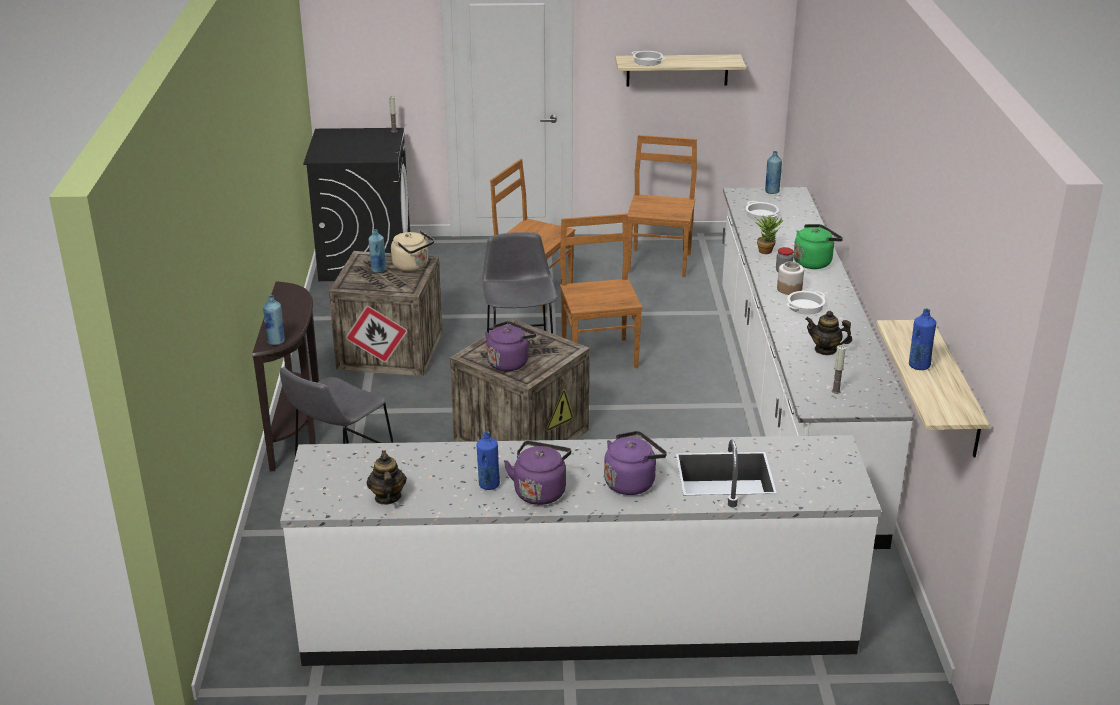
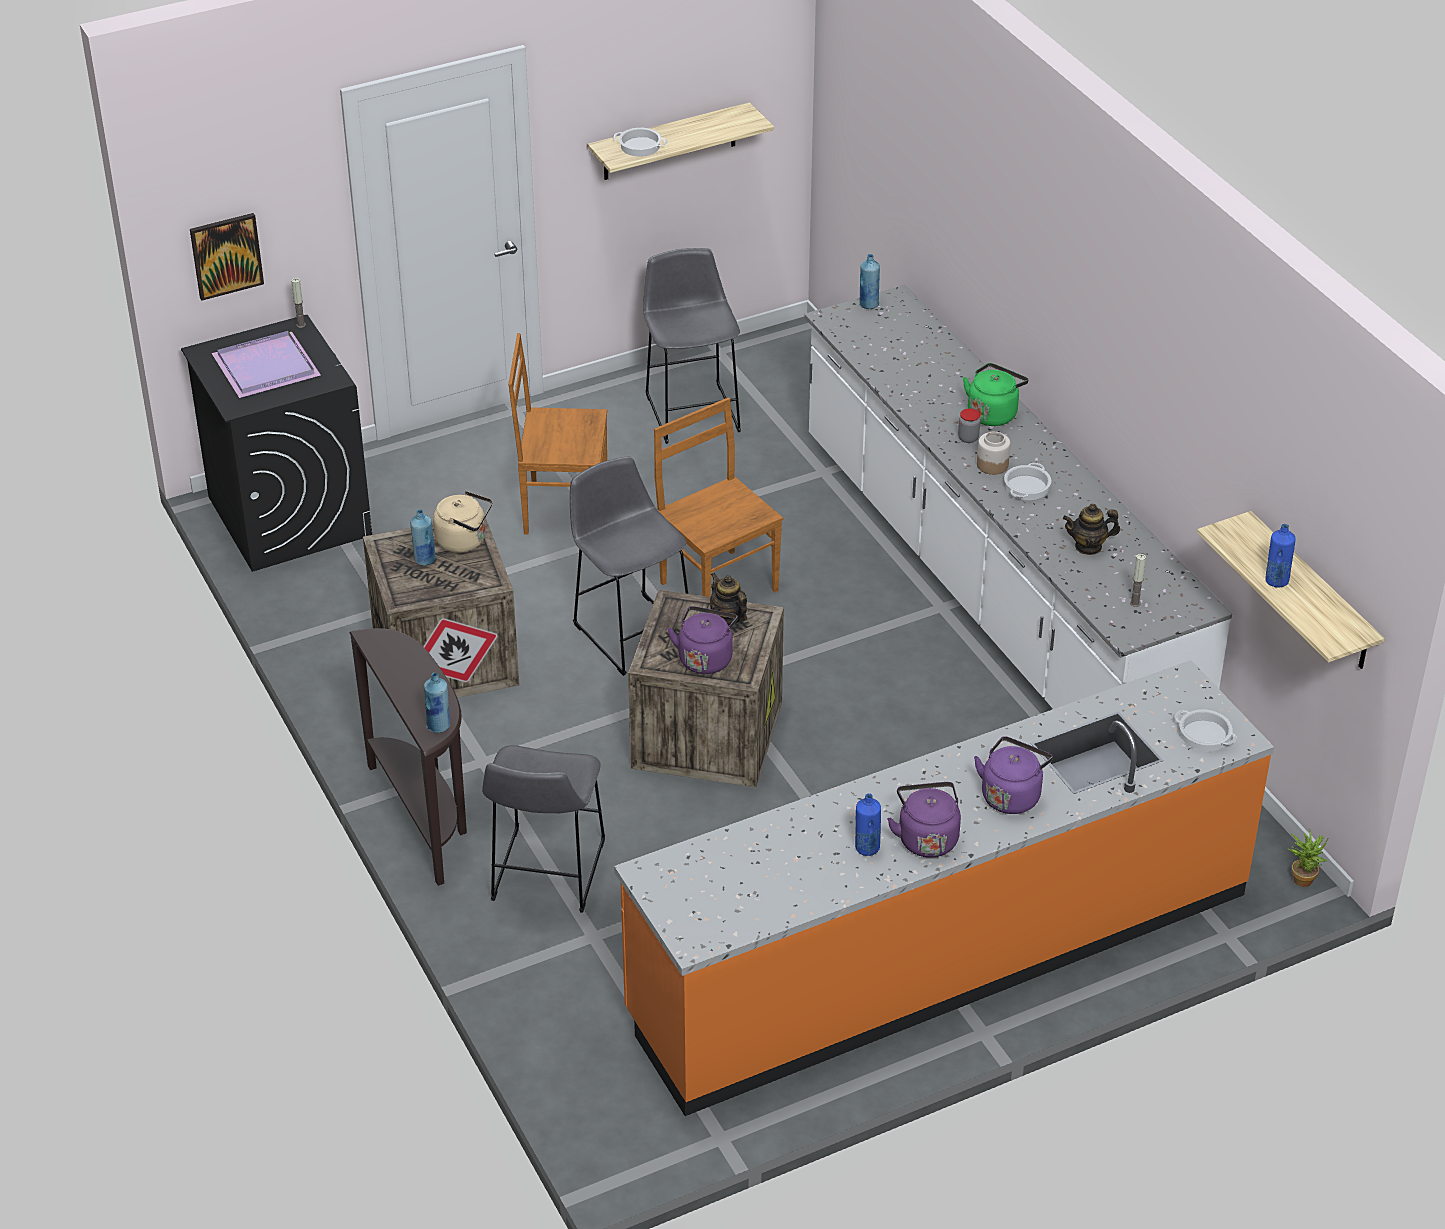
camera: 25 degrees left, 10 degrees up
white counter [280,435,881,666] -> orange counter [614,660,1274,1116]
teapot [367,450,407,505] -> teapot moved to [710,572,747,626]
brown chair [628,135,697,277] -> grey stool [643,248,741,444]
cooking pot [746,201,779,221] -> cooking pot moved to [1175,709,1237,752]
potted plant [754,215,783,254] -> potted plant moved to [1288,829,1328,887]
none -> picture [190,213,264,301]
none -> purple tray [211,331,321,398]

